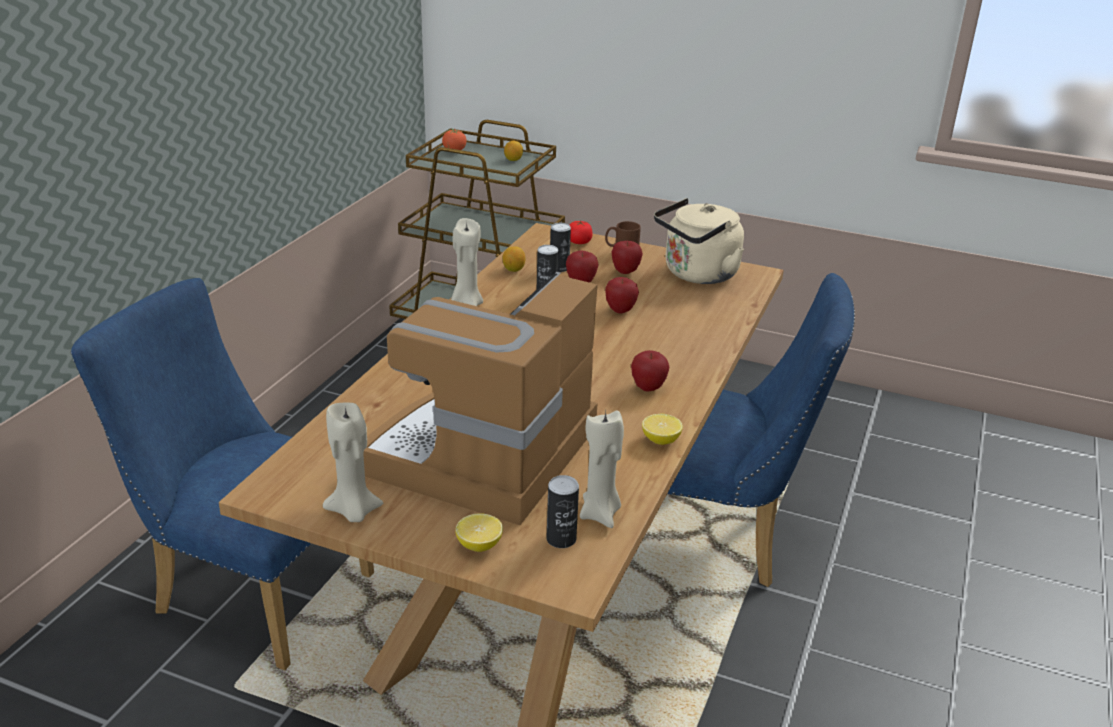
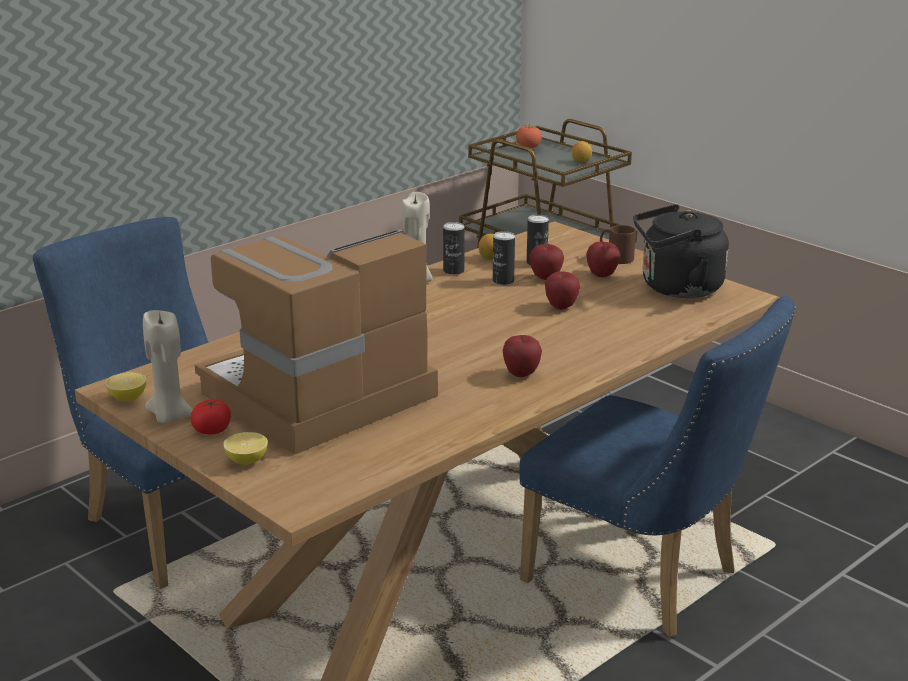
camera: 25 degrees right, 5 degrees down
can [546,475,579,548] -> can moved to [443,222,465,275]
tomato [570,220,593,244] -> tomato moved to [191,399,231,434]
beige candle [580,411,624,528] -> none
lemon [642,414,683,445] -> lemon moved to [105,372,147,401]
beige kettle [654,198,744,284] -> black kettle [633,204,729,298]

